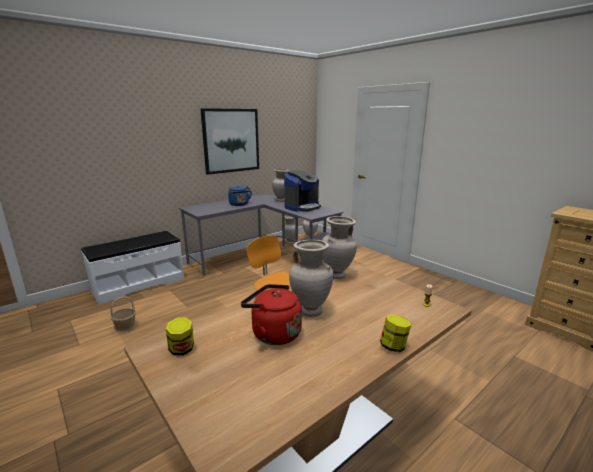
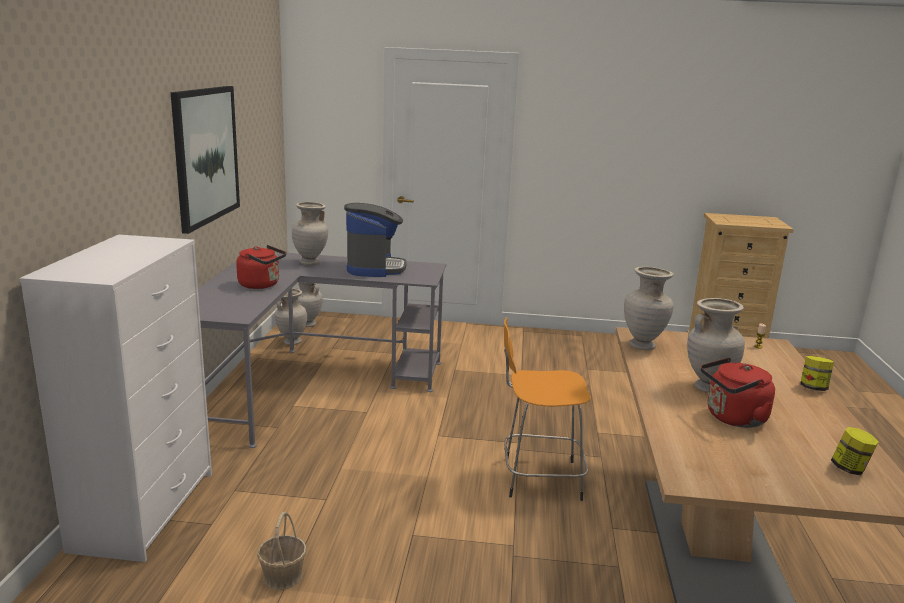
camera: 45 degrees left, 0 degrees up
white bench [81,231,184,305] -> white dresser [19,235,212,562]
jar [166,317,194,355] -> jar moved to [831,427,879,475]
blue kettle [228,185,252,206] -> red kettle [236,245,286,289]

